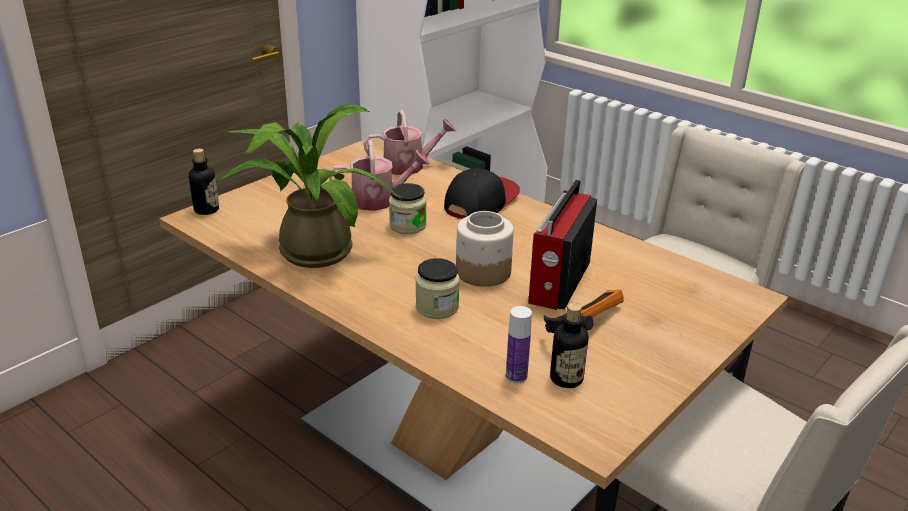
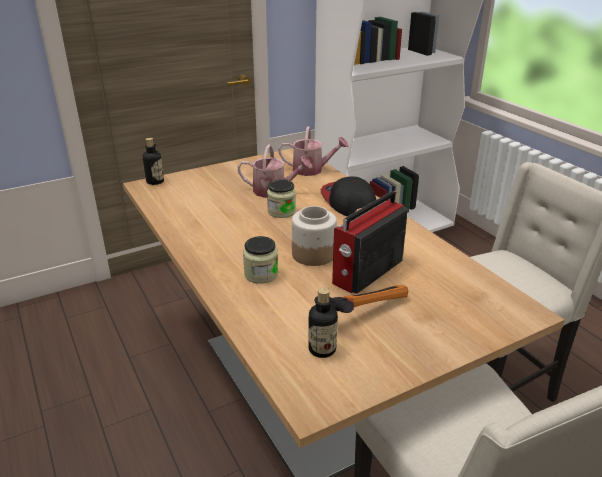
camera: 20 degrees right, 0 degrees up
potted plant [217,104,400,268] -> none
cap [444,168,520,219] -> cap turned 75 degrees counterclockwise [321,176,377,217]
bottle [506,306,532,383] -> none

